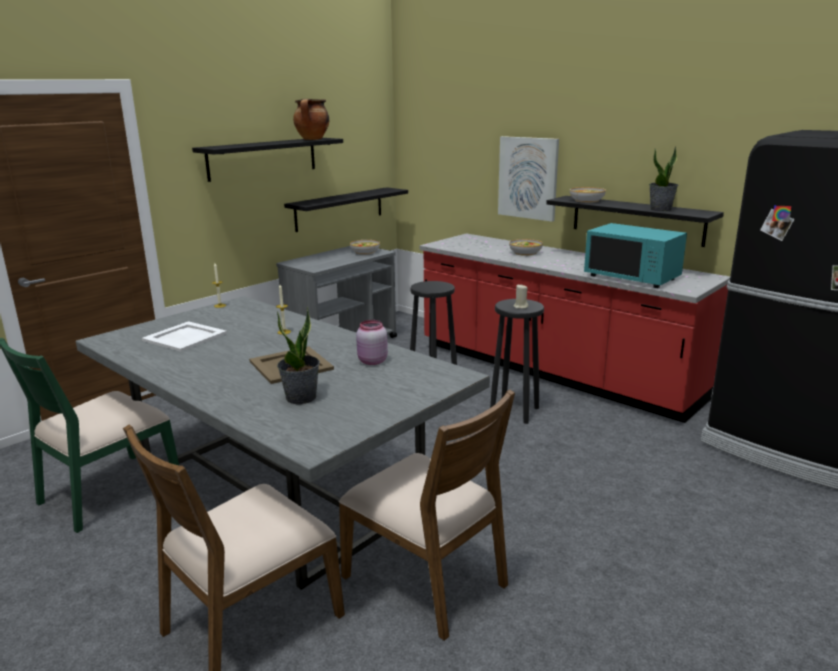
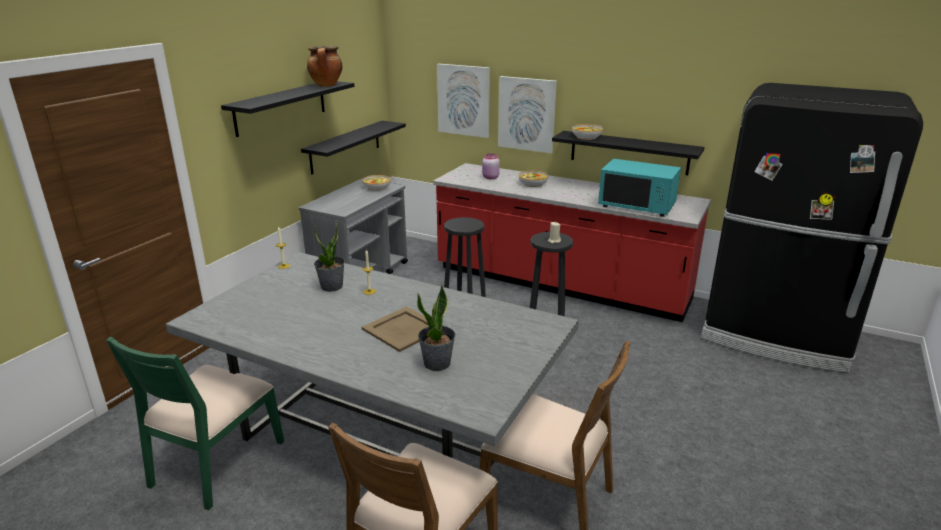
camera: 15 degrees left, 5 degrees up
white tray [142,321,227,352] -> none
pink jar [356,320,388,365] -> pink jar moved to [482,154,500,179]
potted plant [649,146,678,211] -> potted plant moved to [314,222,345,292]
none -> picture [437,64,490,138]

